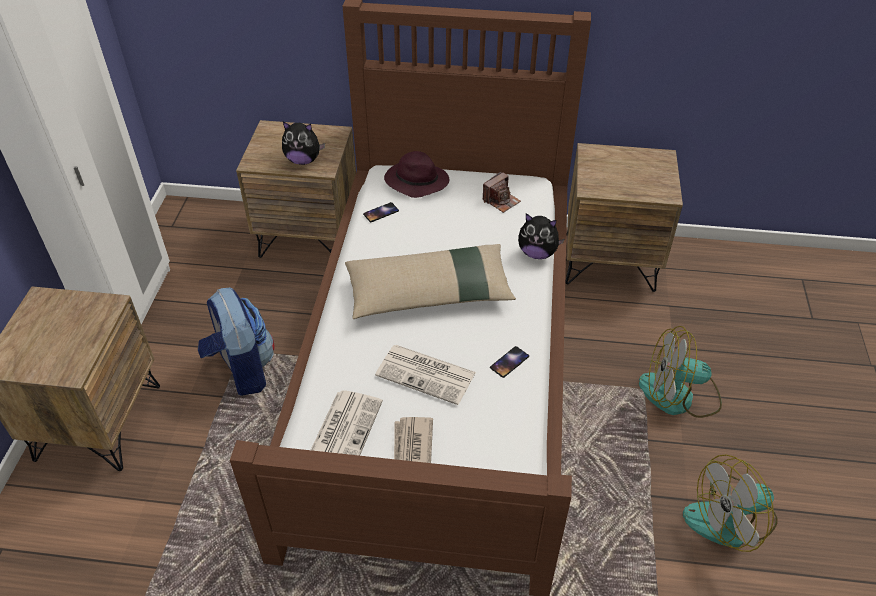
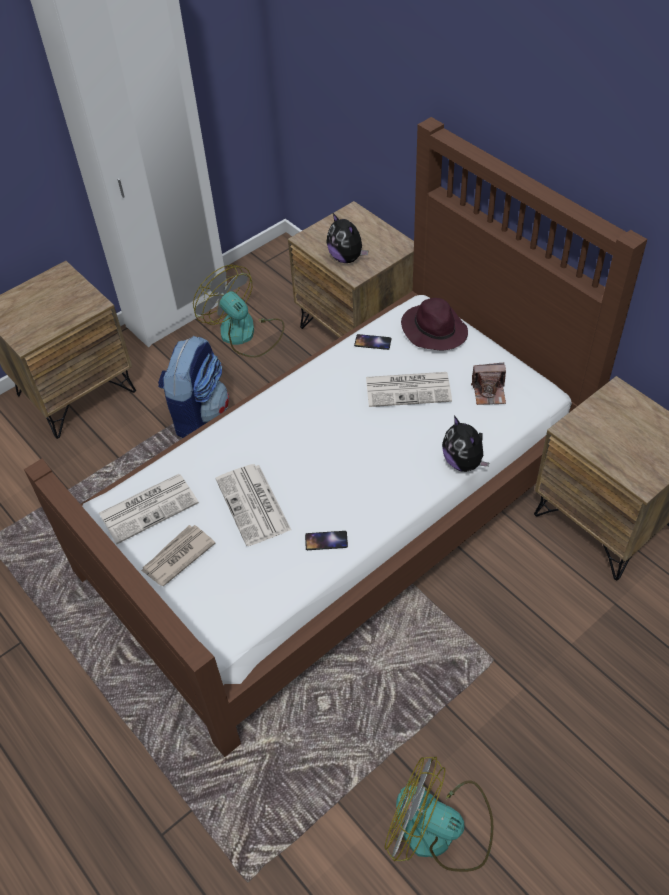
camera: 45 degrees right, 5 degrees up
beige pillow [345,244,516,319] -> none
fan [639,326,722,418] -> fan moved to [193,265,284,358]
none -> newspaper [366,372,452,407]

